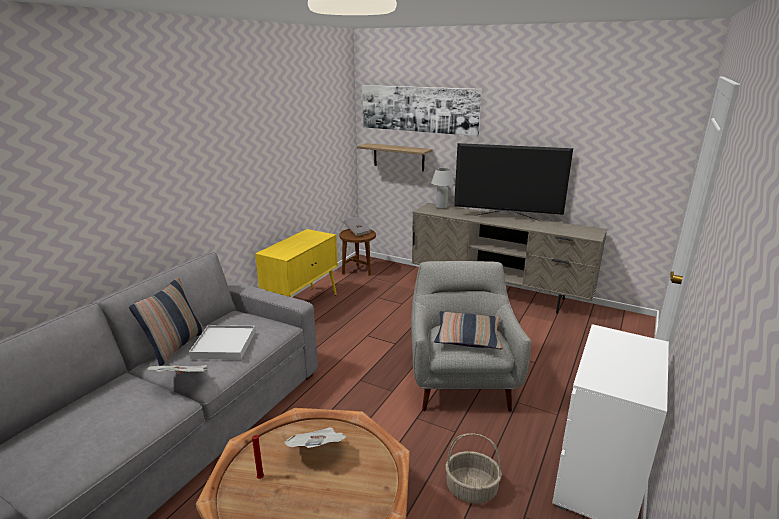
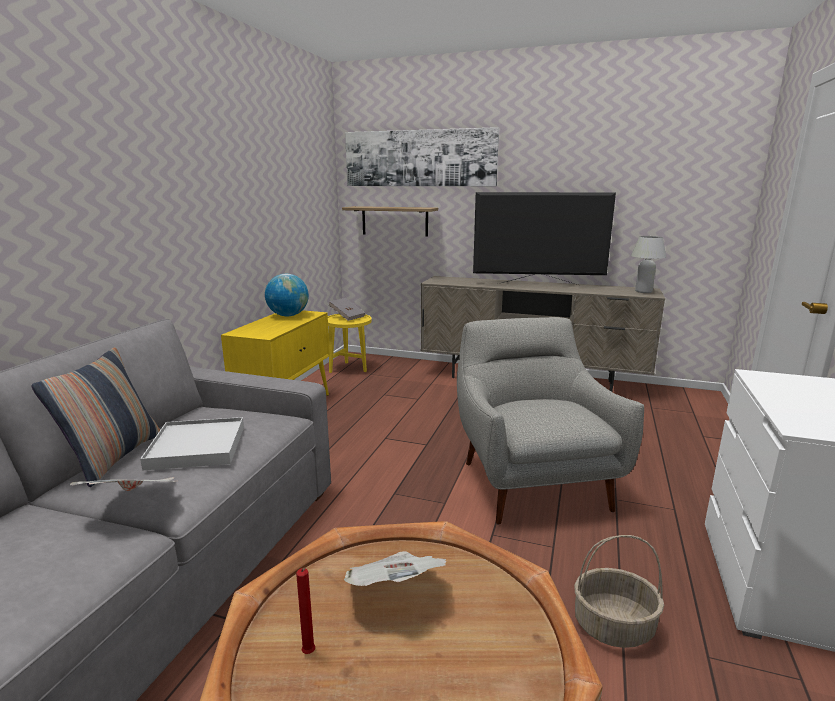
camera: 10 degrees left, 5 degrees down
brown side table [339,229,376,276] -> yellow side table [328,314,372,373]
white table lamp [431,168,454,209] -> white table lamp moved to [631,236,666,293]
pillow [434,311,502,349] -> none
none -> globe [265,274,309,316]

